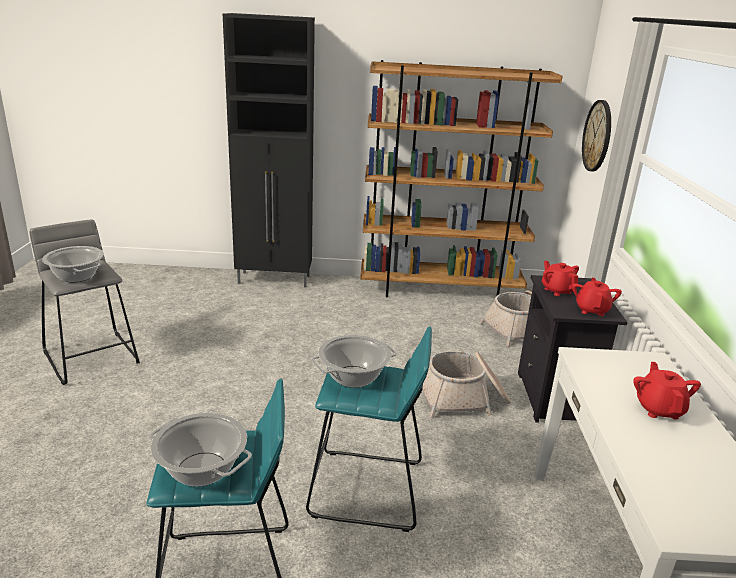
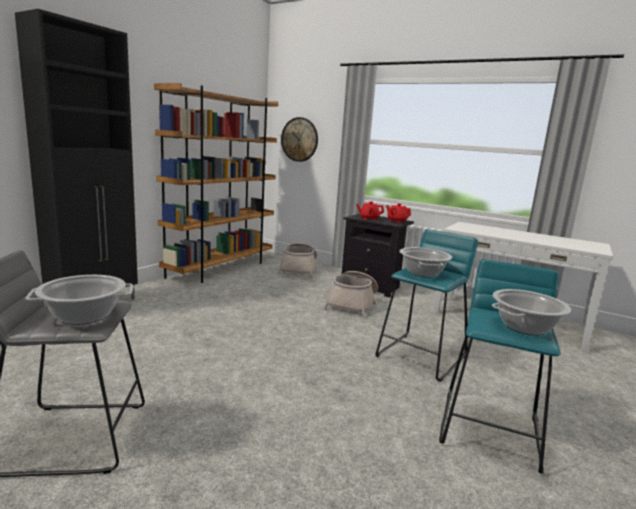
camera: 60 degrees left, 10 degrees down
red teapot [633,362,701,420] -> none

